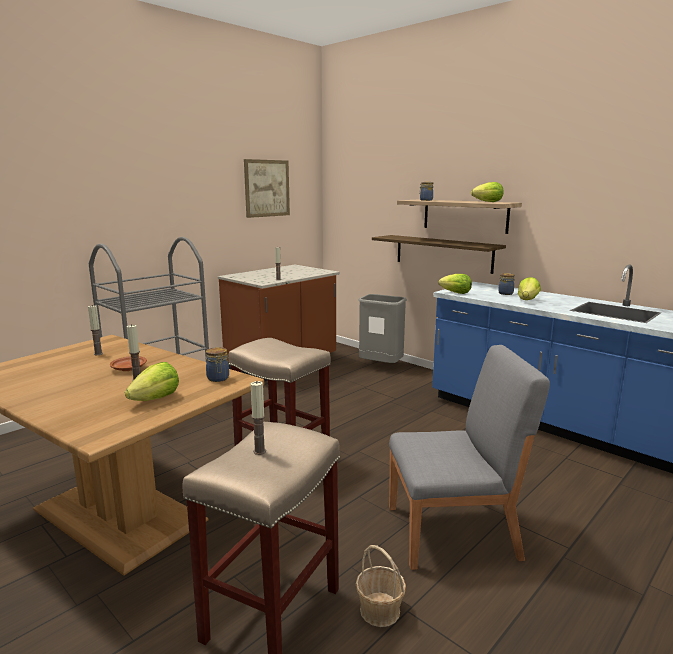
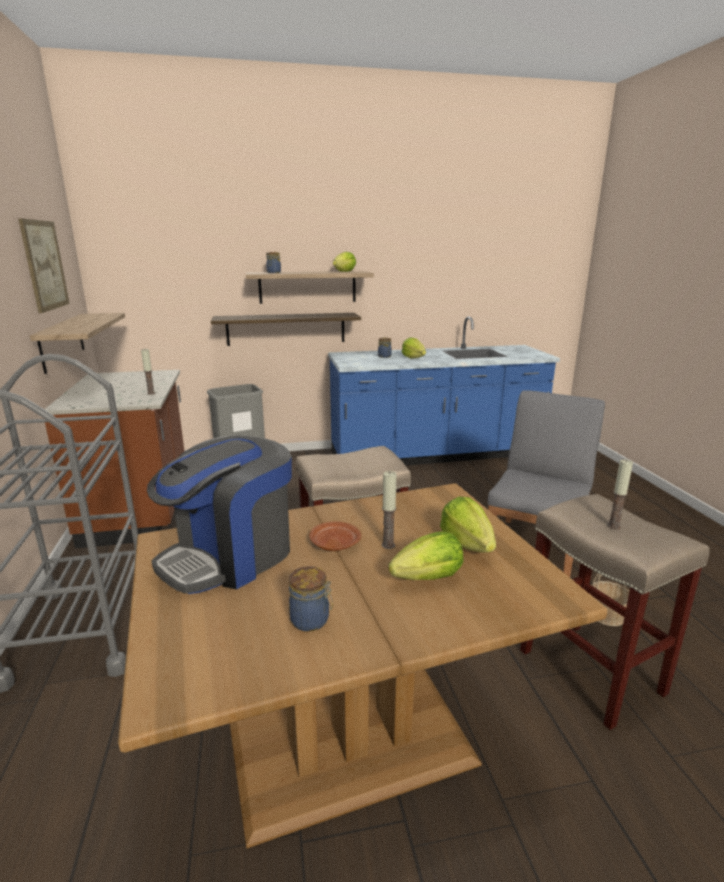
camera: 55 degrees left, 5 degrees up
candle [88,305,103,355] -> coffee machine [147,435,292,594]
jar [206,347,229,382] -> jar moved to [289,566,333,632]
lettuce [438,274,472,294] -> lettuce moved to [388,531,463,580]
none -> shelf [30,313,125,374]

